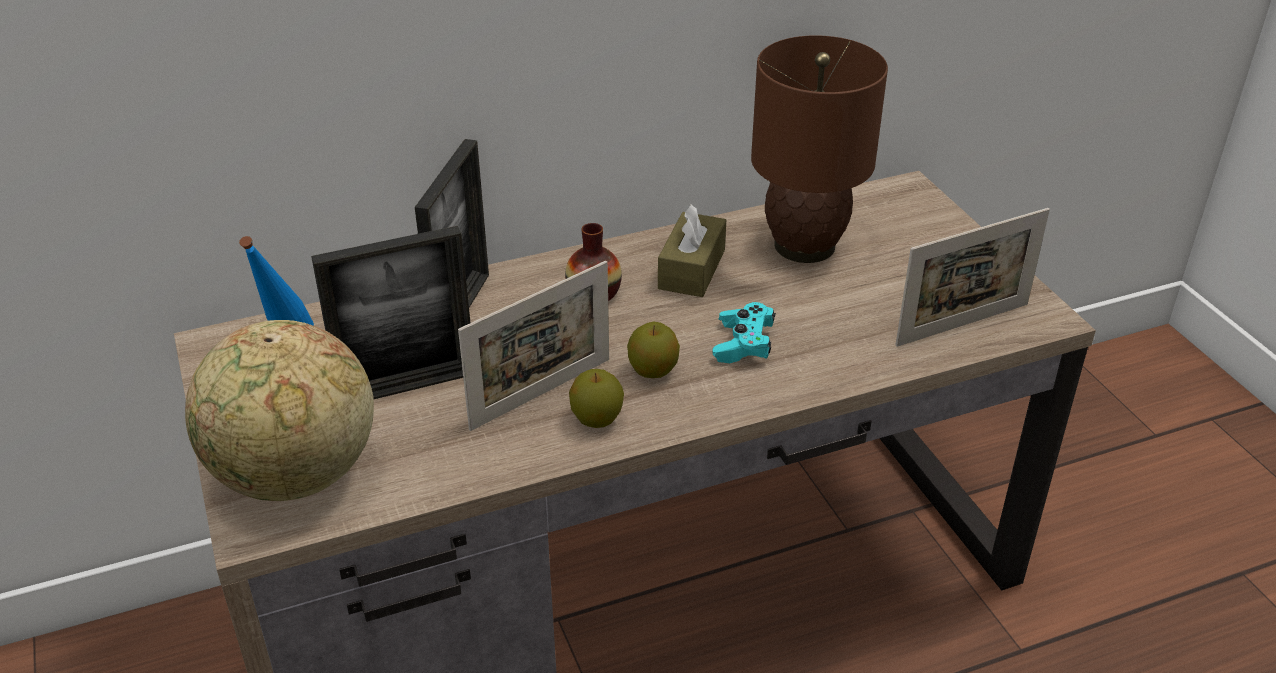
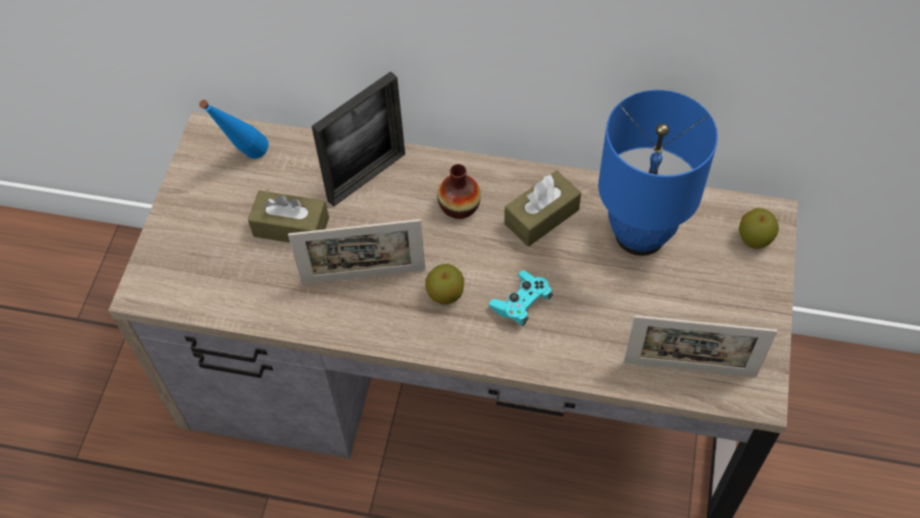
camera: 35 degrees right, 20 degrees up
globe [185,320,374,501] -> none
picture frame [311,226,470,399] -> brown tissue box [248,190,329,243]
apple [569,369,624,428] -> apple moved to [739,208,779,249]
brown table lamp [751,35,888,263] -> blue table lamp [598,90,718,256]

